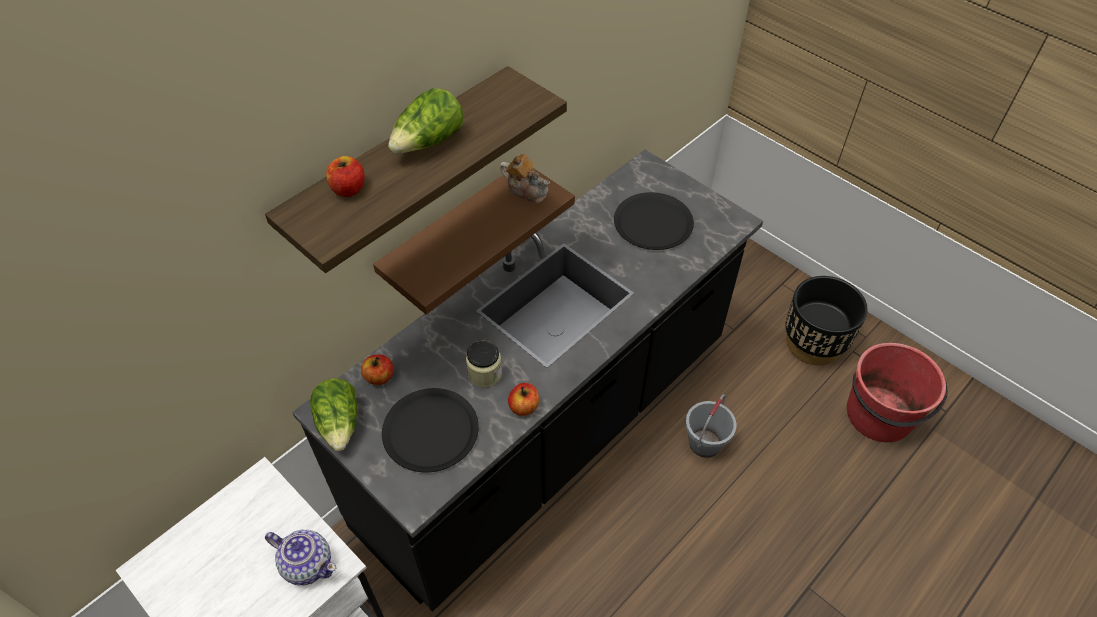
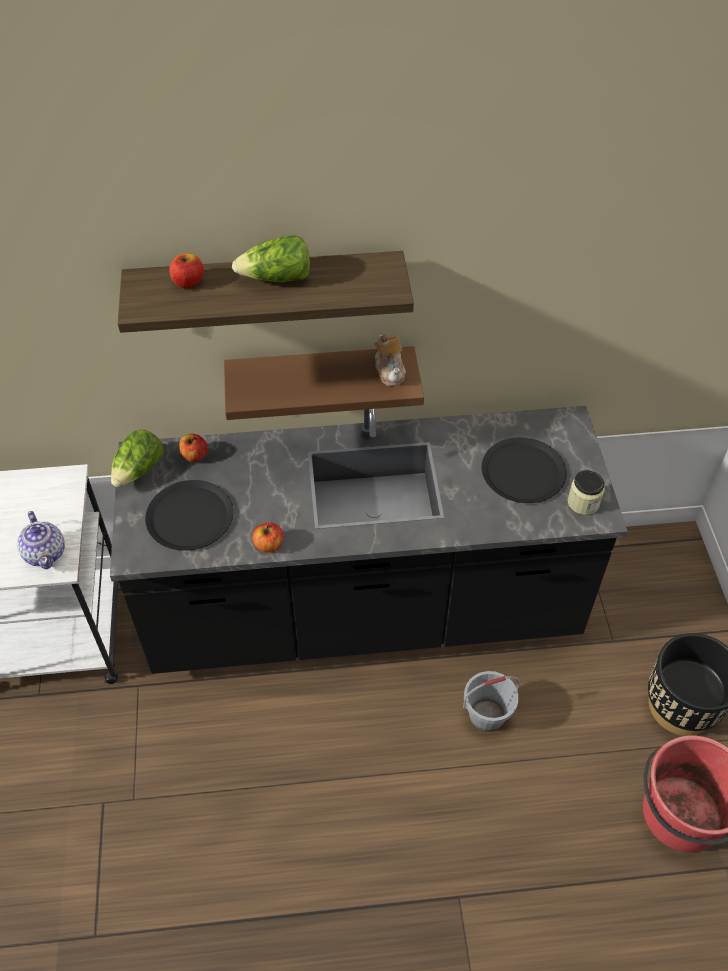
camera: 40 degrees right, 0 degrees up
jar [466,341,502,387] -> jar moved to [568,470,605,515]

